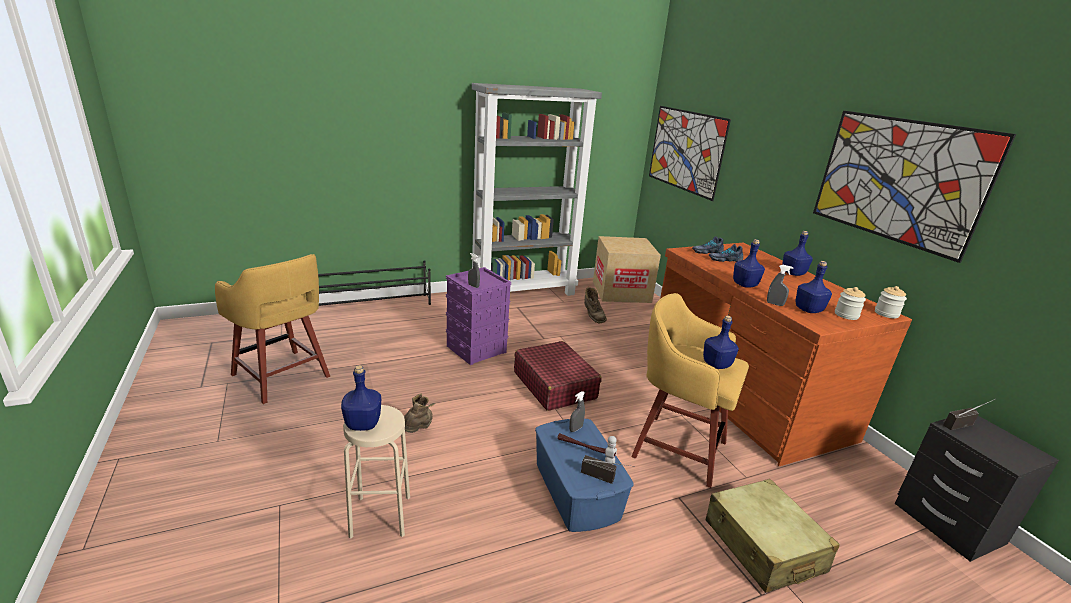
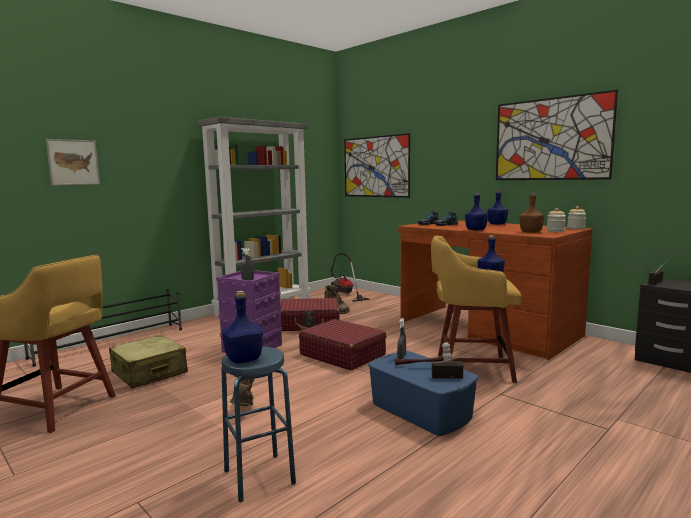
camera: 20 degrees left, 15 degrees down
beige stool [343,405,410,539] -> blue stool [221,346,296,502]
cardboard box [593,236,661,303] -> vacuum cleaner [331,253,369,302]
beige suitcase [706,479,840,593] -> beige suitcase moved to [109,335,188,389]
grey spray bottle [767,265,794,306] -> none
blue bottle [796,261,832,313] -> brown bottle [519,192,544,233]
none -> picture [46,139,100,186]
none -> red suitcase [281,298,340,331]

